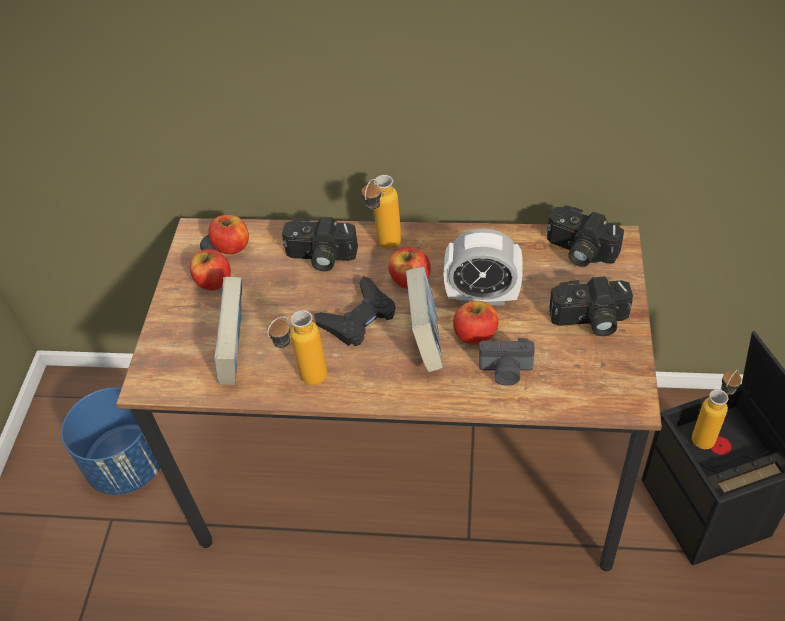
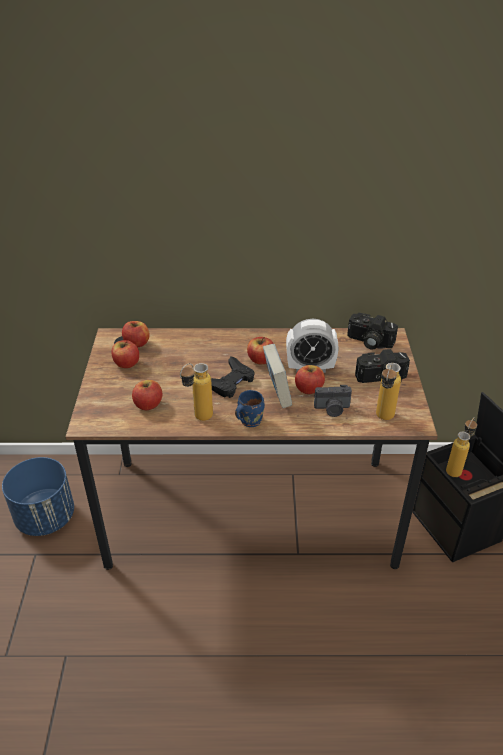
camera: 10 degrees left, 10 degrees down
book [214,277,243,385] -> apple [132,380,162,410]
camera [282,217,358,272] -> none
bottle [361,175,401,249] -> bottle moved to [376,363,401,420]
none -> blue mug [235,390,265,427]

